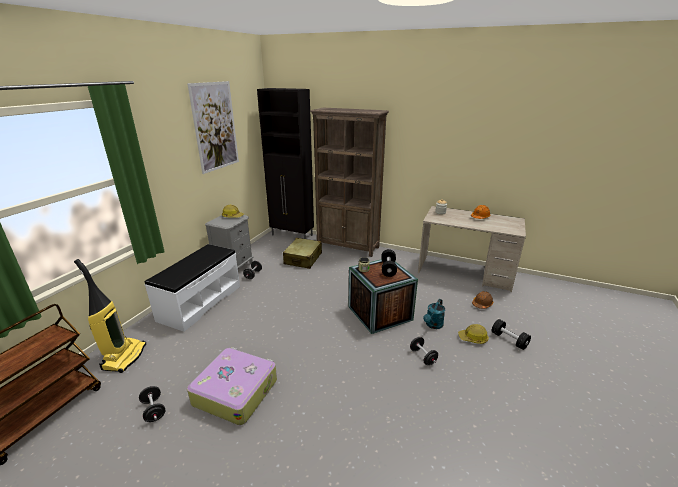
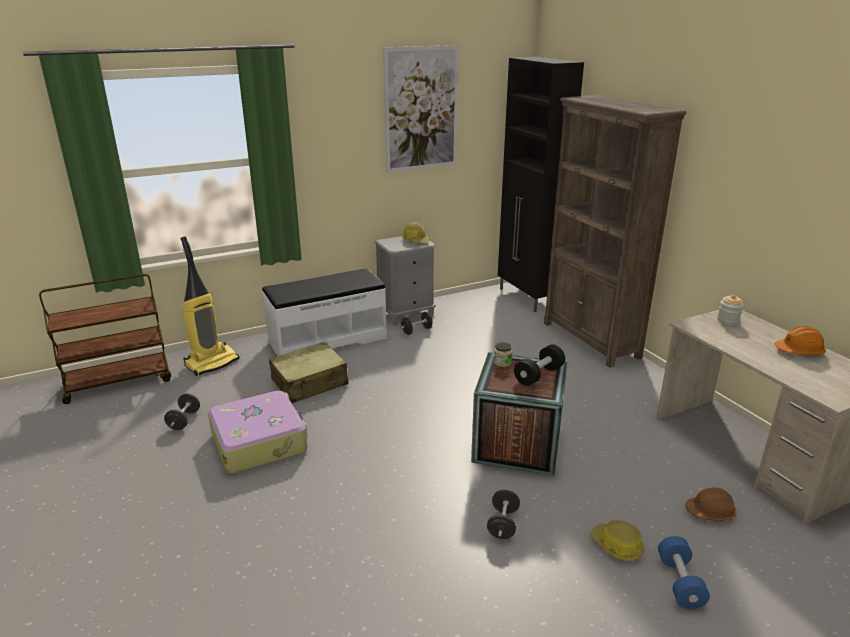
camera: 40 degrees right, 0 degrees up
beige suitcase [283,238,322,269] -> beige suitcase moved to [269,342,348,403]
turquoise watering can [423,299,445,329] -> none
black dumbbell [492,319,531,350] -> blue dumbbell [658,536,710,609]

